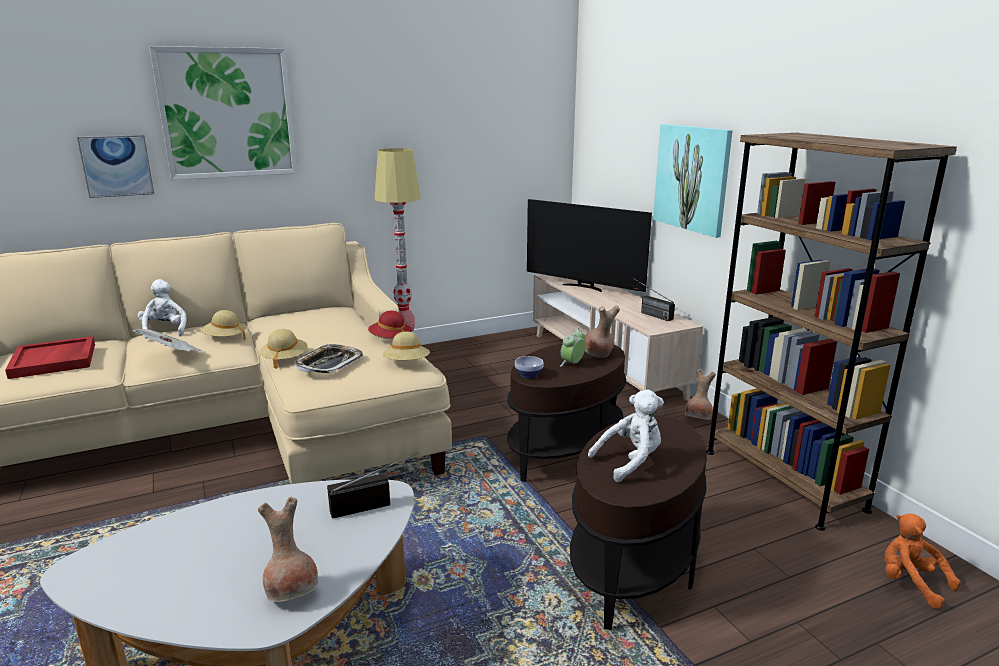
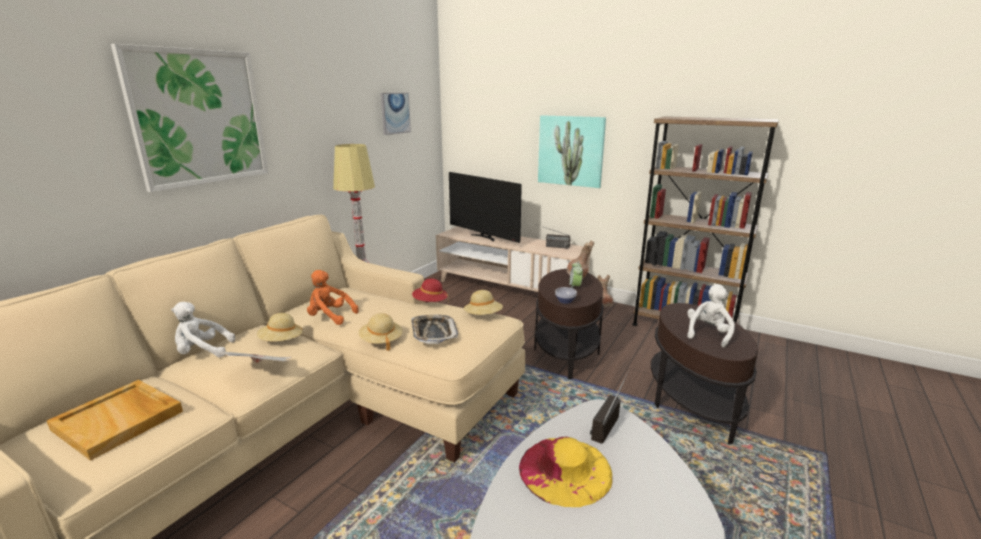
camera: 35 degrees left, 0 degrees up
red tray [5,336,95,379] -> beige tray [47,380,183,461]
picture [77,135,154,198] -> picture moved to [381,93,411,135]
white plush toy [138,279,187,339] -> white plush toy turned 45 degrees counterclockwise [171,302,235,357]
brown vase [258,497,318,602] -> none
television [527,199,652,292] -> television turned 45 degrees clockwise [449,172,522,243]
orange plush toy [884,513,961,609] -> orange plush toy moved to [307,270,359,325]
none -> yellow hat [519,437,613,507]

